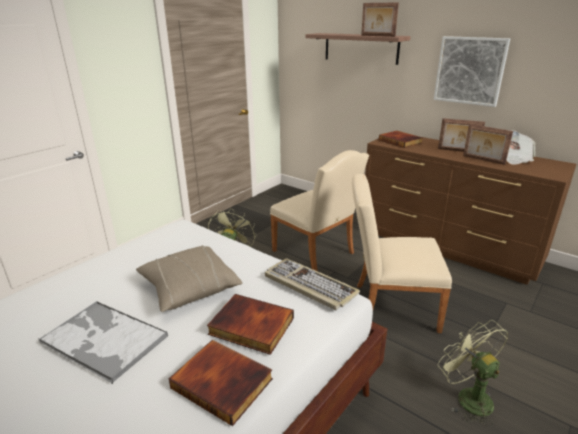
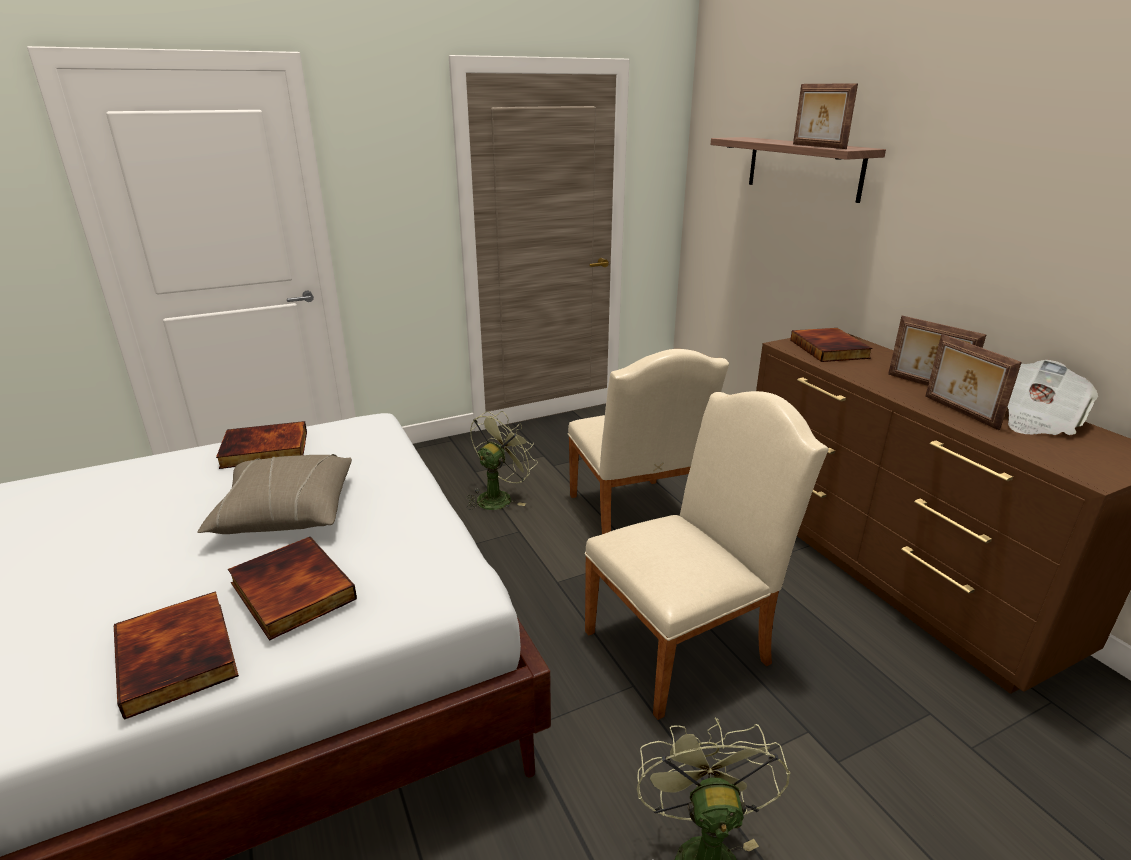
camera: 25 degrees right, 0 degrees up
tray [38,301,168,384] -> none
keyboard [265,258,360,310] -> none
beige chair [352,173,452,333] -> beige chair turned 120 degrees clockwise [584,391,829,720]
picture [434,36,510,107] -> none
none -> book [216,421,307,469]

